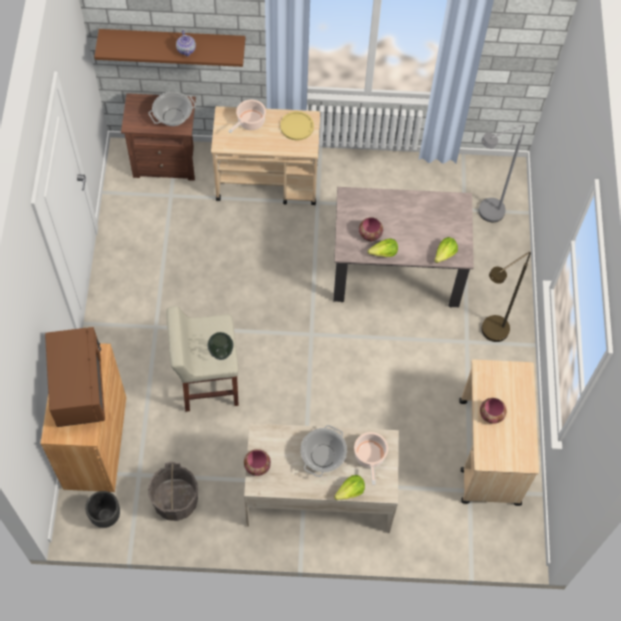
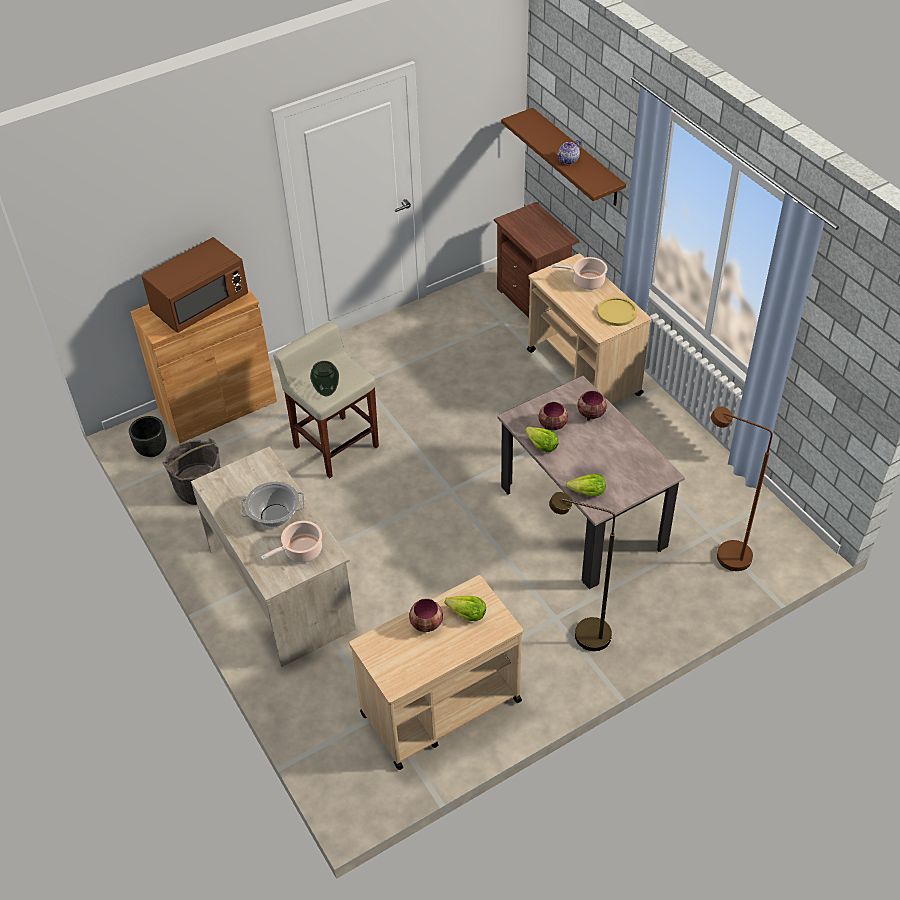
camera: 60 degrees right, 15 degrees down
cooking pot [149,92,196,126] -> none
bowl [244,449,271,476] -> bowl moved to [577,391,607,421]
lettuce [334,475,365,500] -> lettuce moved to [444,596,486,621]
grey floor lamp [479,124,525,222] -> brown floor lamp [711,406,773,571]

